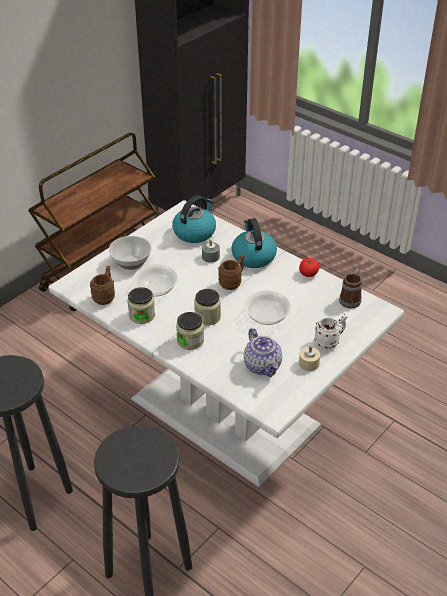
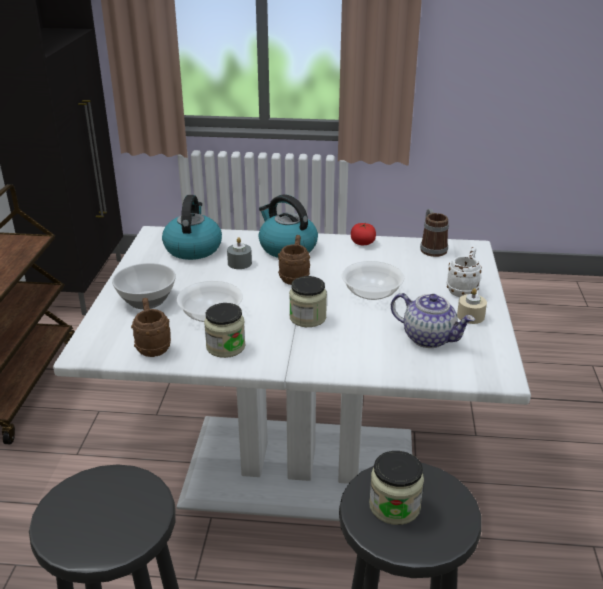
camera: 35 degrees left, 10 degrees down
jar [176,312,204,350] -> jar moved to [369,451,424,525]

